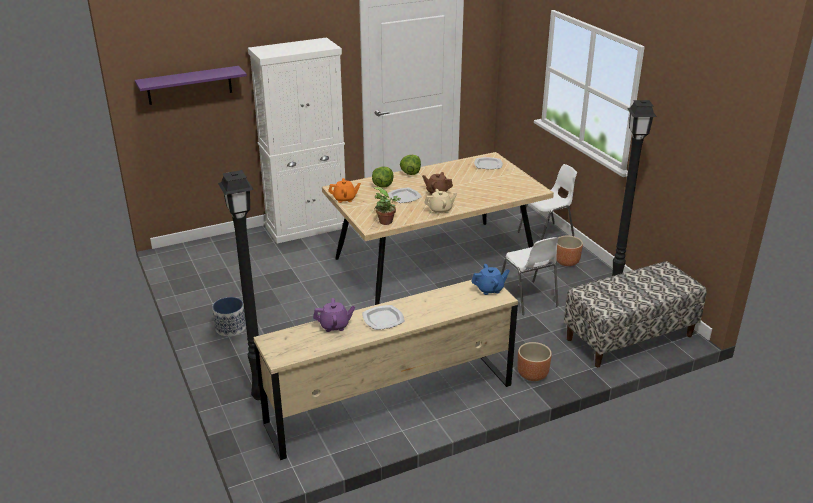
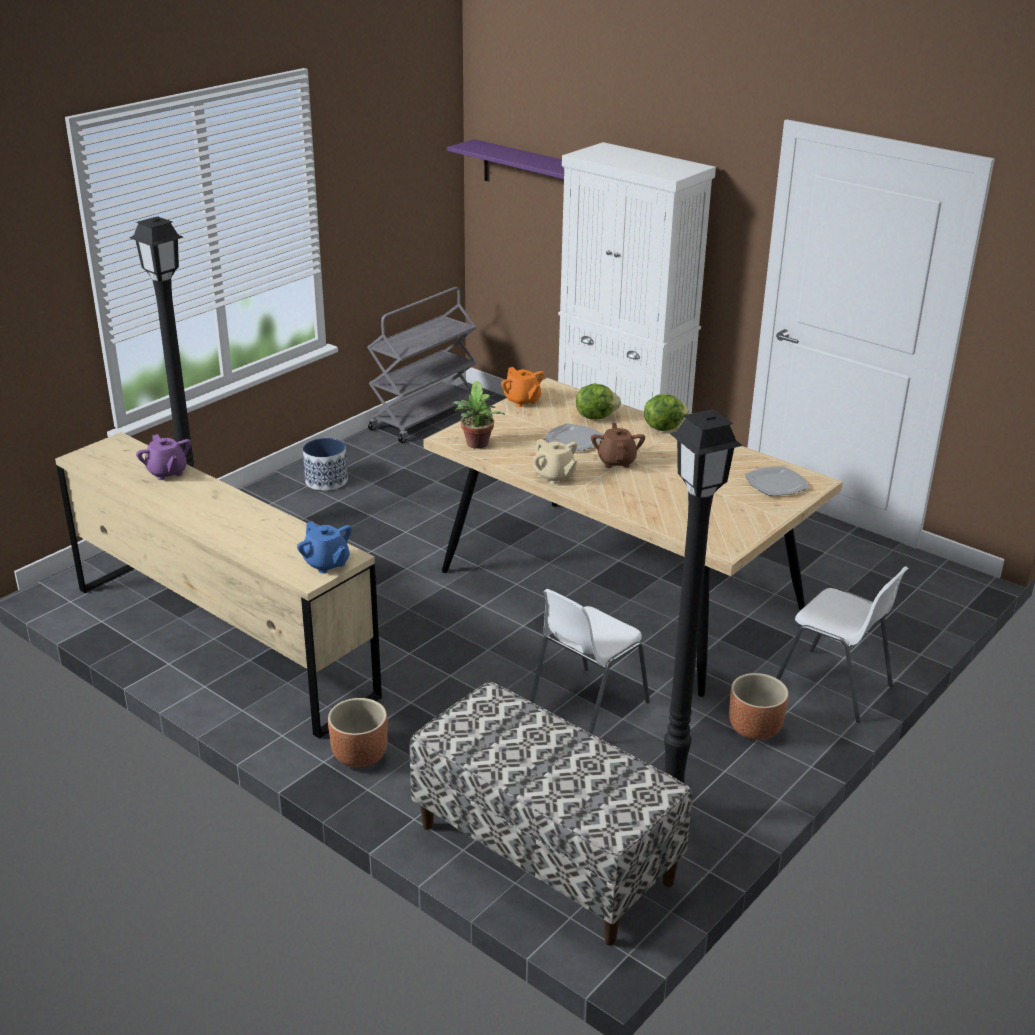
camera: 65 degrees right, 0 degrees up
plate [362,305,405,330] -> none
none -> grey cart [367,287,477,443]

